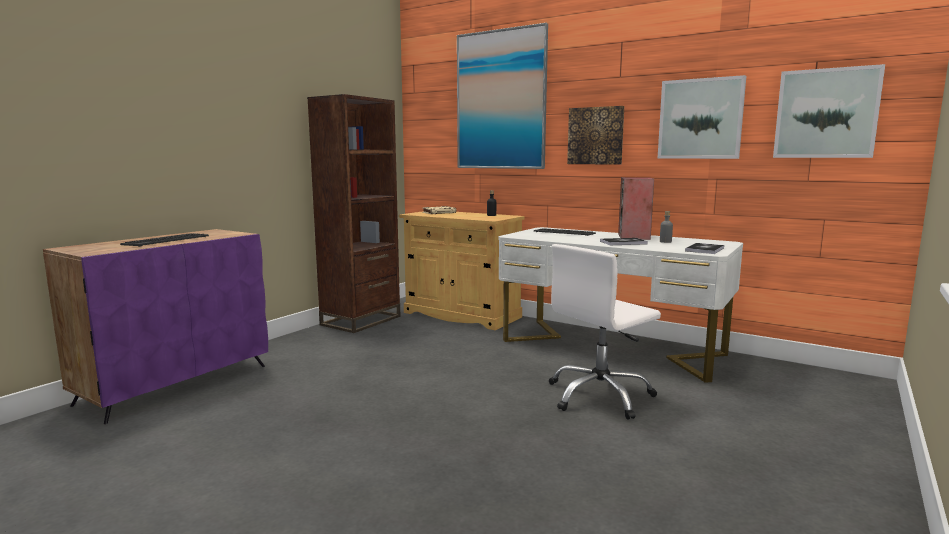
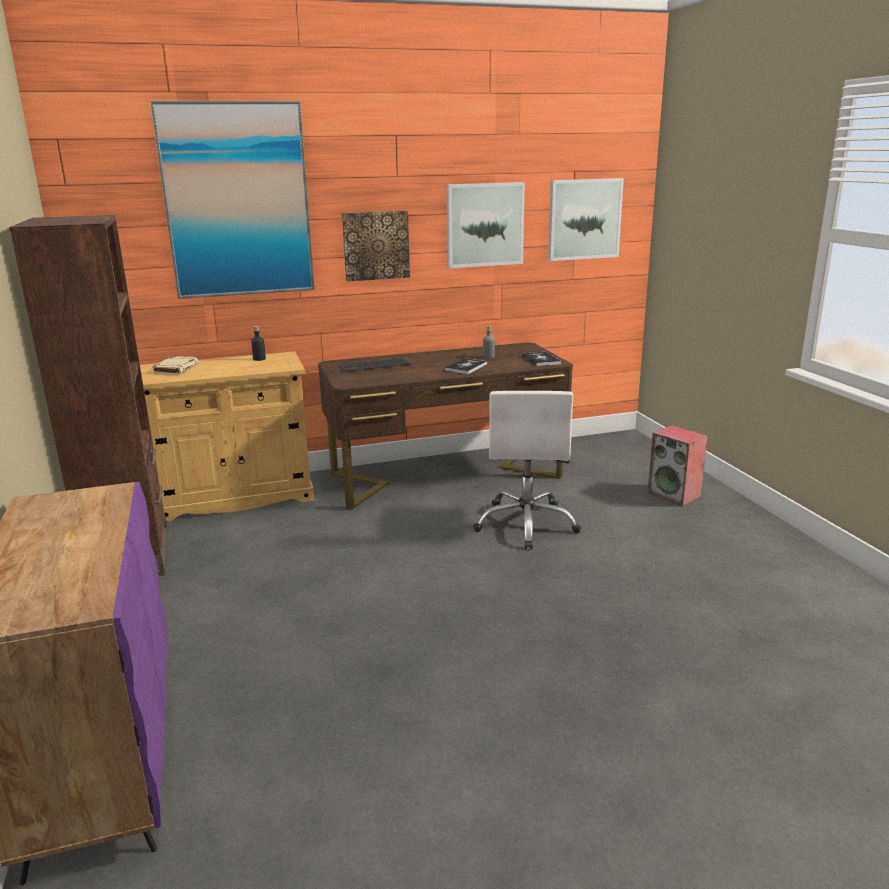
camera: 50 degrees left, 10 degrees up
keyboard [120,233,209,247] -> none
white desk [499,227,743,383] -> brown desk [318,342,573,509]
speaker [618,177,654,240] -> speaker moved to [647,425,708,506]

